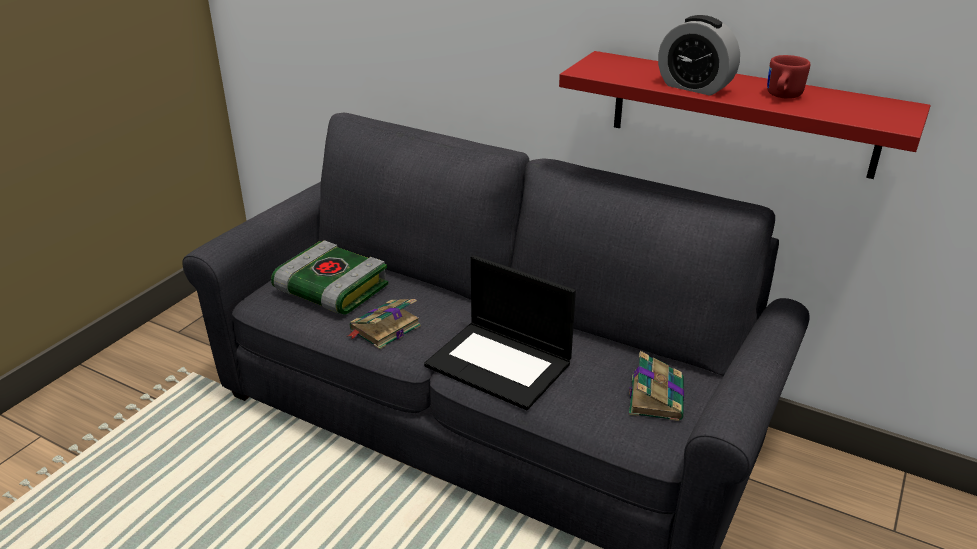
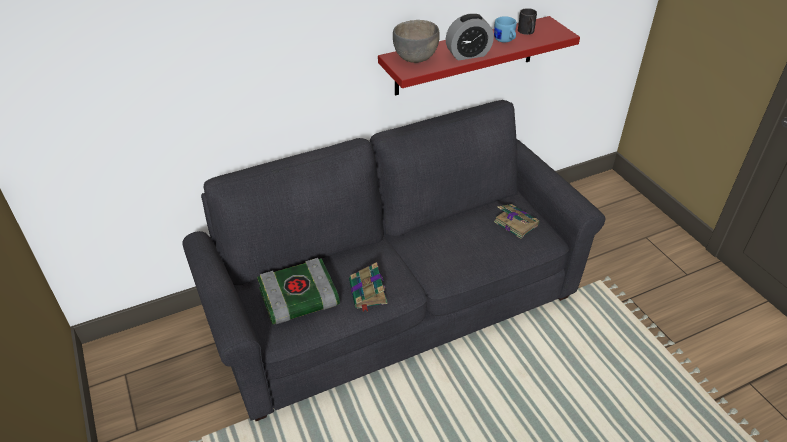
camera: 55 degrees left, 10 degrees up
laptop [424,255,576,410] -> none
red mug [767,55,810,99] -> blue mug [494,16,517,42]
none -> grey bowl [393,20,440,63]
none -> black mug [518,8,537,35]

